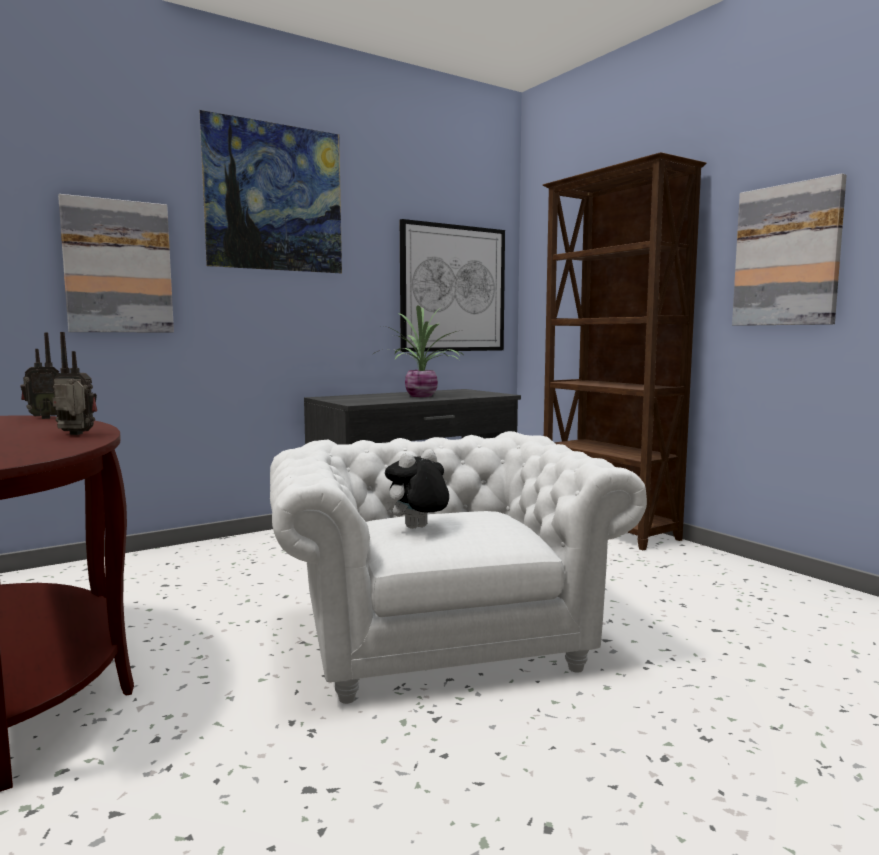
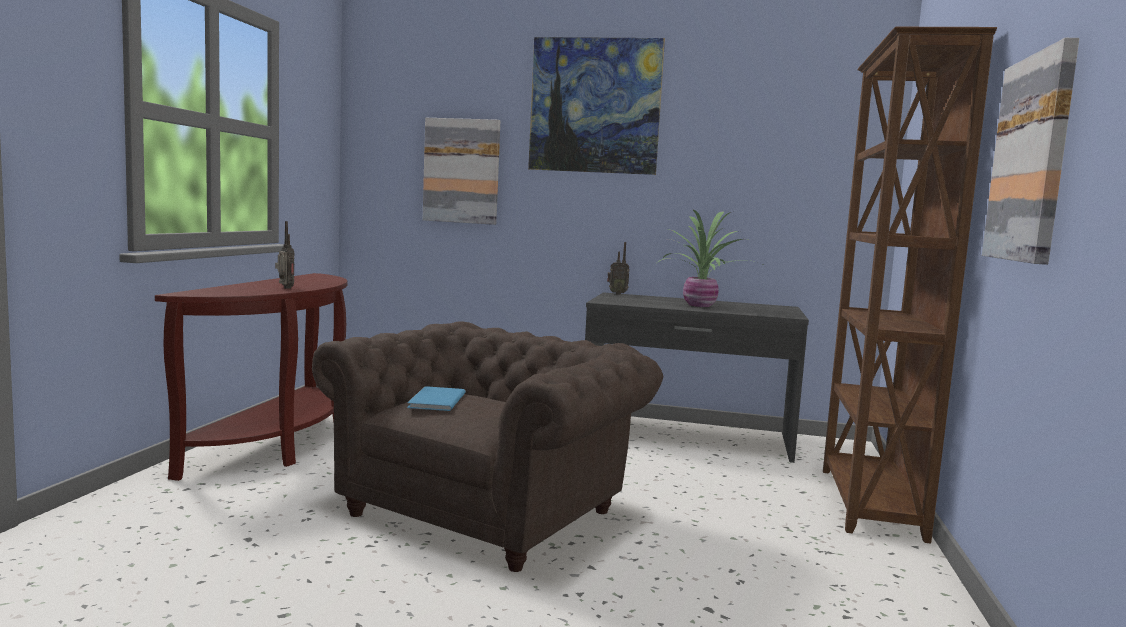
camera: 45 degrees right, 0 degrees up
radio [20,332,59,419] -> radio moved to [607,242,630,295]
white armchair [270,431,647,704] -> brown armchair [312,321,663,572]
plush toy [385,449,449,529] -> blue book [407,386,466,411]
picture [400,219,505,352] -> none

